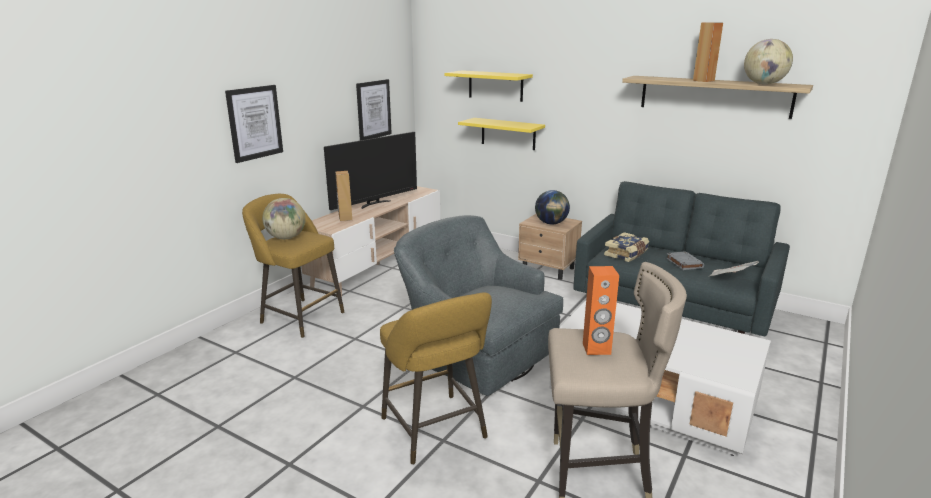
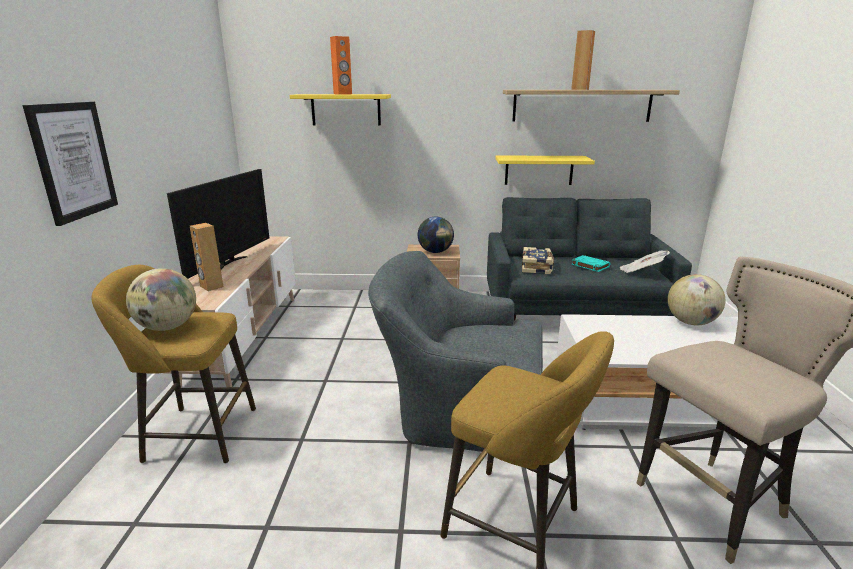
camera: 30 degrees left, 0 degrees up
picture [356,79,392,140] -> none
yellow shelf [458,118,545,150] -> yellow shelf moved to [495,155,595,185]
orange speaker [583,266,619,355] -> orange speaker moved to [330,36,352,95]
grey book [666,251,704,270] -> turquoise book [572,255,610,272]
globe [744,39,793,85] -> globe moved to [668,274,725,325]

